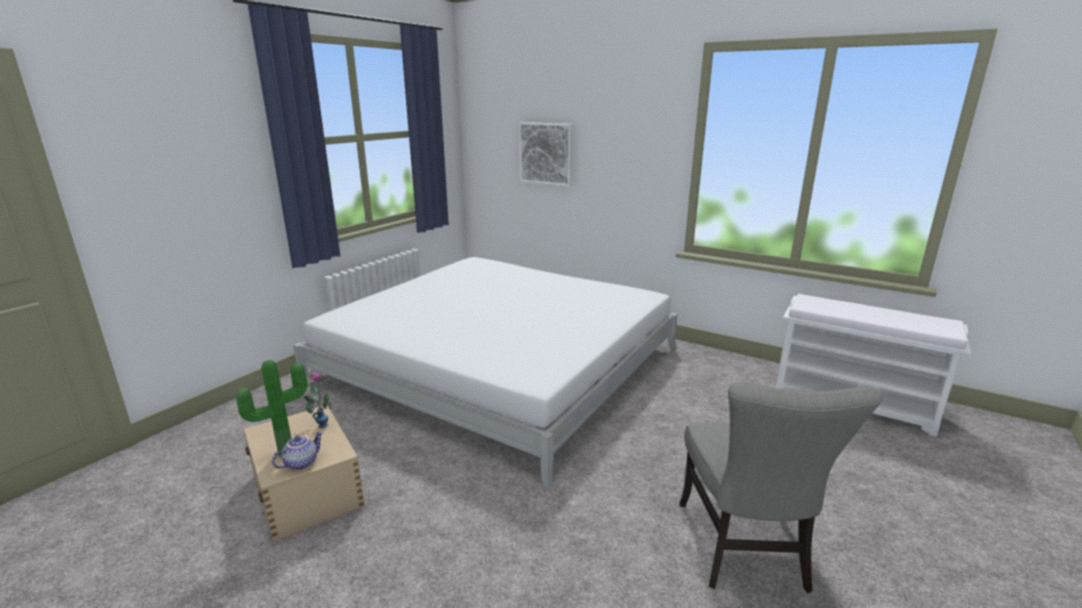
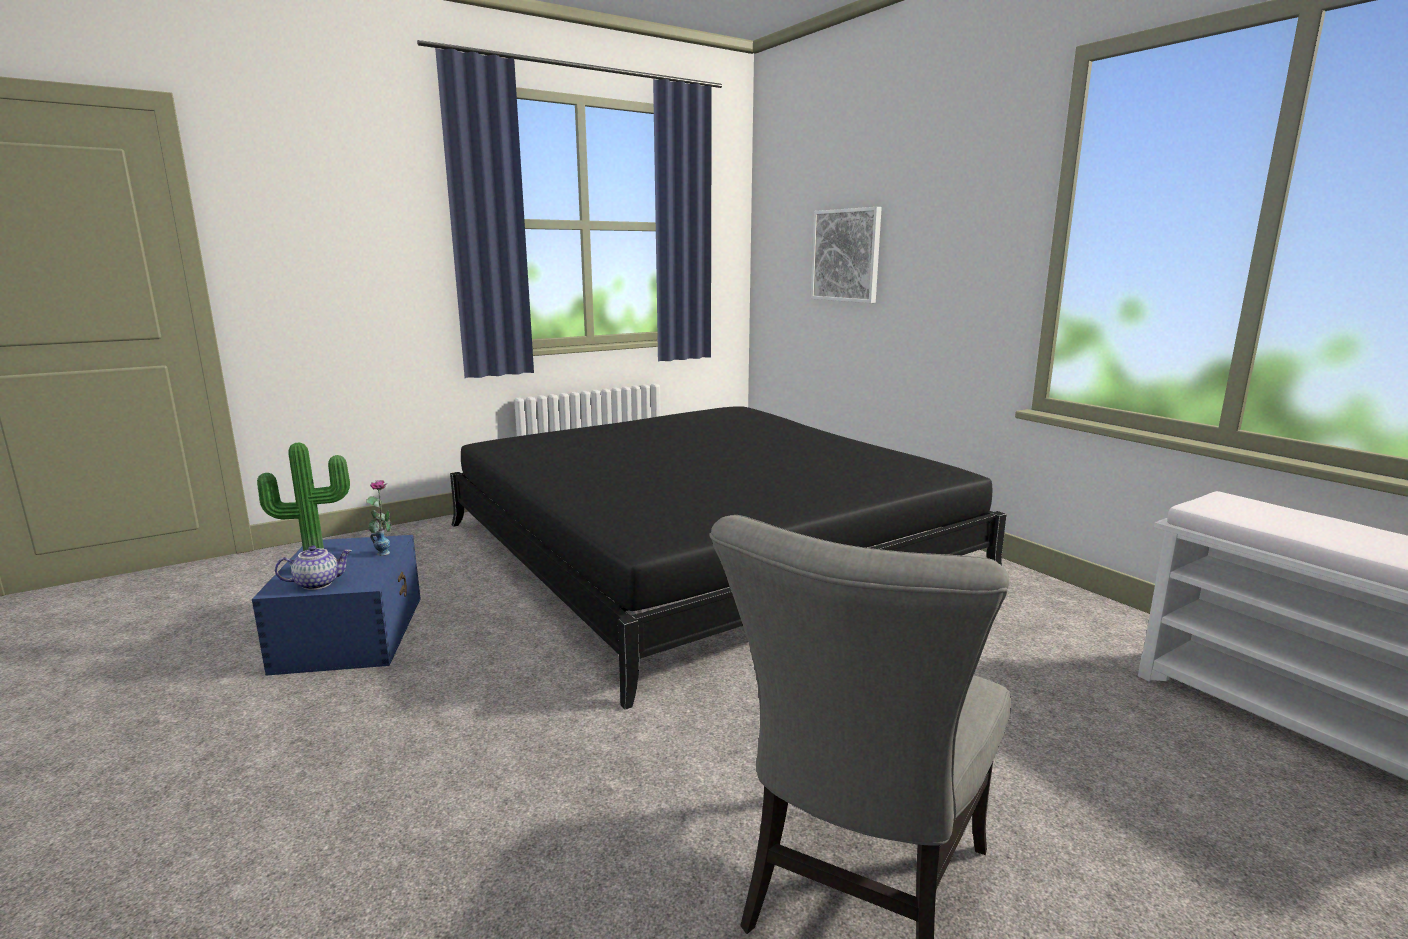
camera: 25 degrees right, 5 degrees down
beige storage box [244,406,365,542] -> blue storage box [252,535,421,676]
white bed [293,257,678,489] -> black bed [450,406,1007,710]

